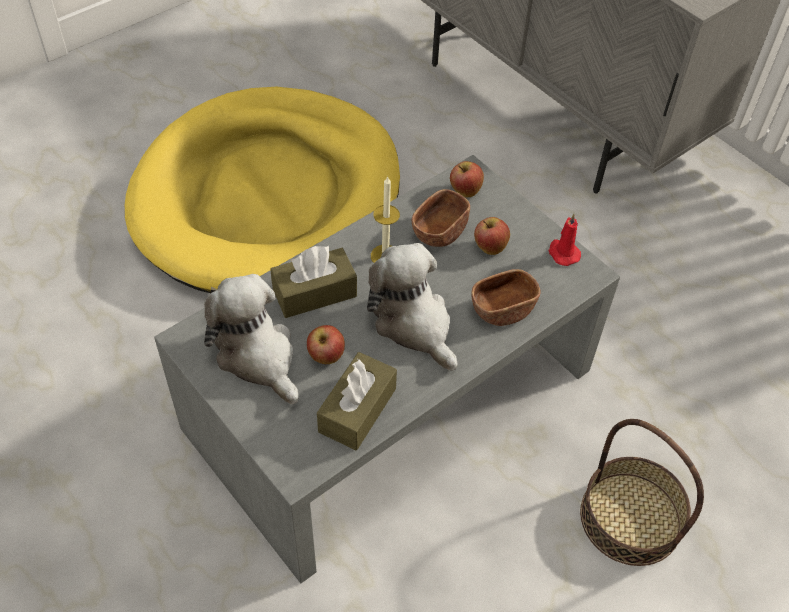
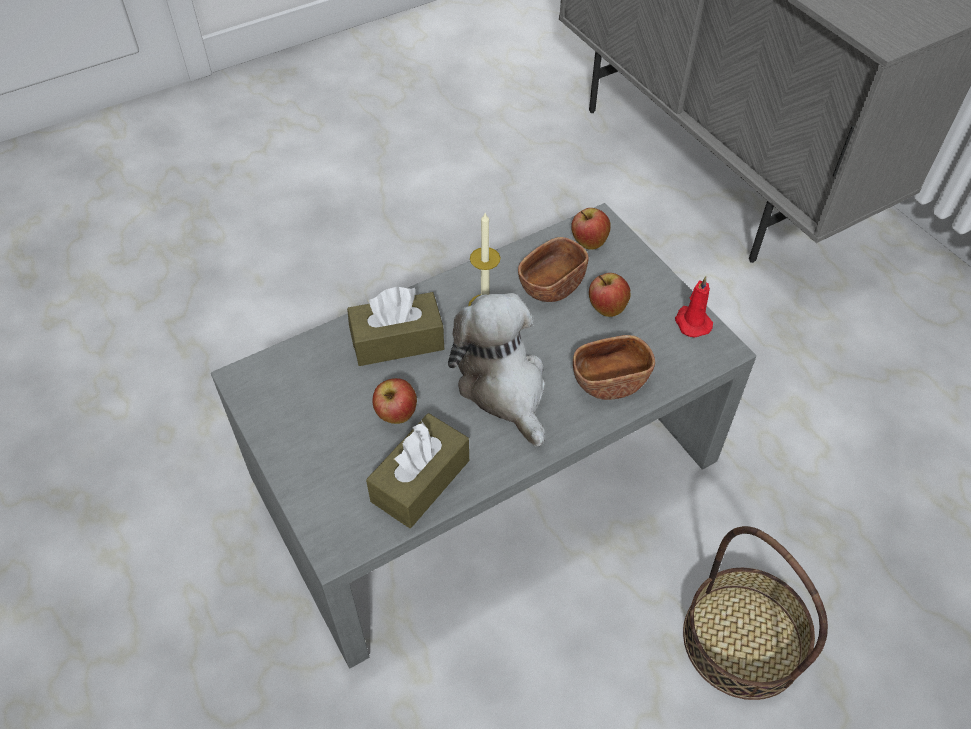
camera: 10 degrees right, 0 degrees up
yellow dog bed [125,87,400,293] -> none
plush toy [204,274,299,405] -> none

